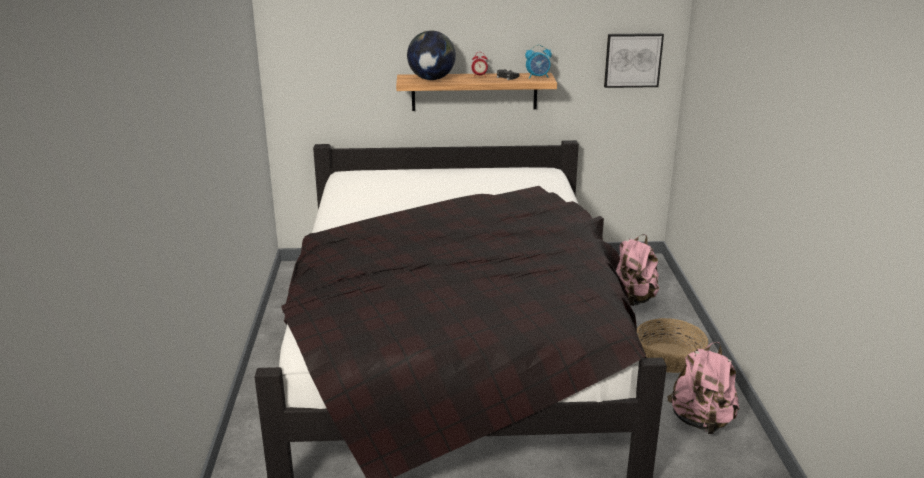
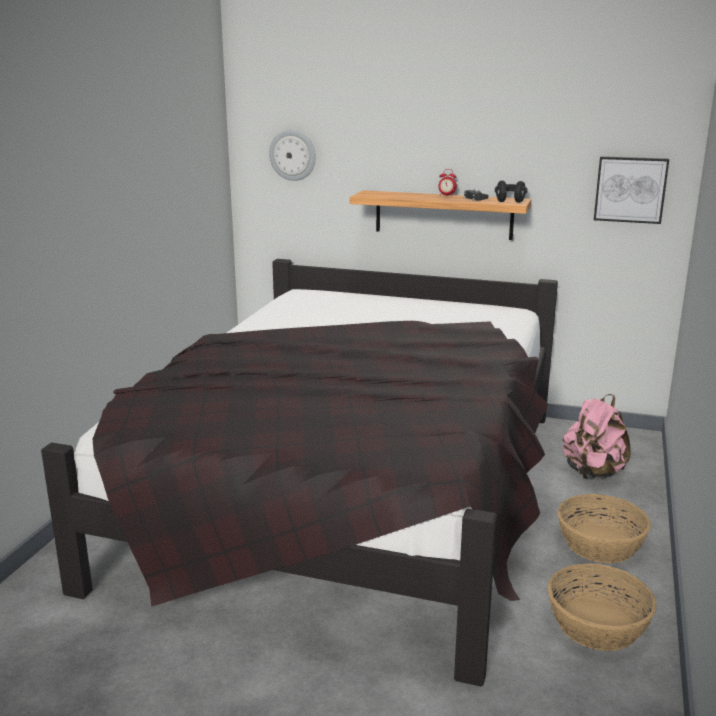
camera: 20 degrees right, 5 degrees down
globe [407,30,456,80] -> none
alarm clock [525,45,552,79] -> black headphones [495,180,528,203]
pink backpack [667,342,740,434] -> basket [548,564,657,651]
none -> wall clock [269,130,316,181]

